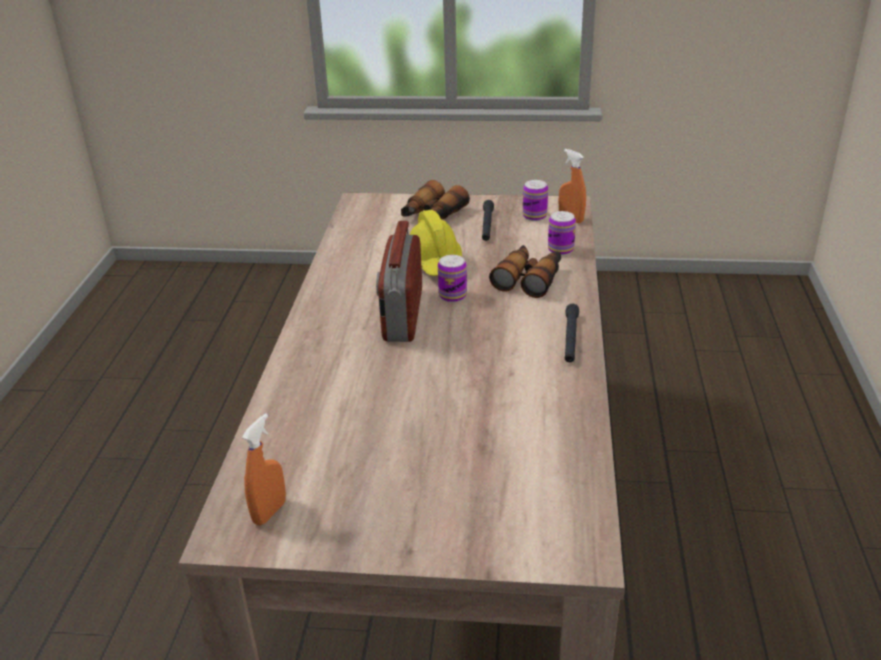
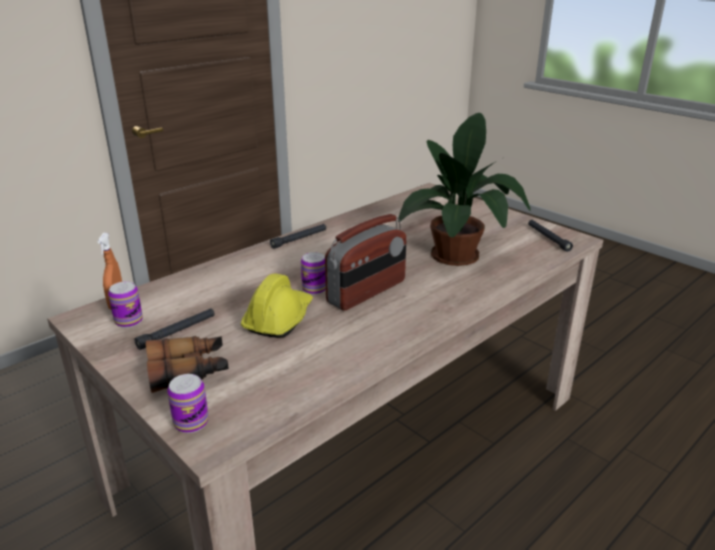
camera: 140 degrees left, 5 degrees down
orange spray bottle [242,413,286,525] -> black flashlight [528,220,573,252]
binoculars [489,245,561,298] -> none
can [548,211,576,255] -> can moved to [167,374,209,433]
none -> potted plant [398,113,530,266]

